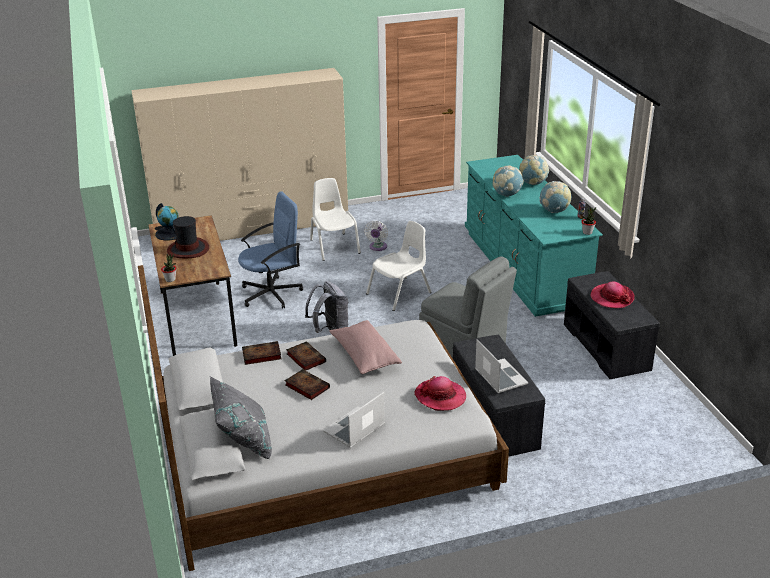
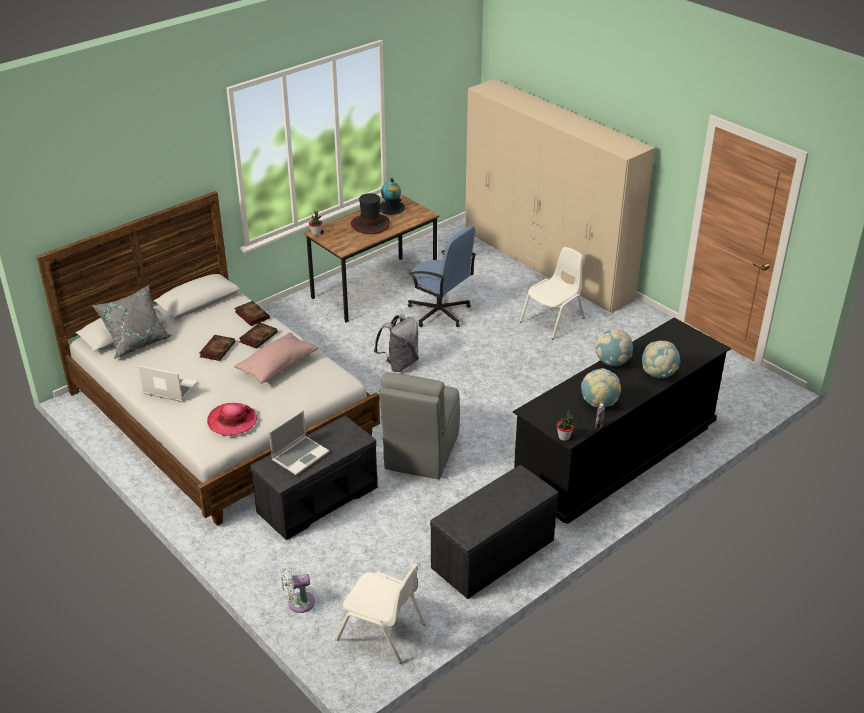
camera: 65 degrees right, 5 degrees up
white fan [364,221,388,251] -> white fan moved to [281,565,315,613]
white chair [366,221,431,311] -> white chair moved to [335,563,426,664]
turquoise dresser [465,155,603,317] -> black dresser [513,318,731,524]
hat [590,281,635,308] -> none

